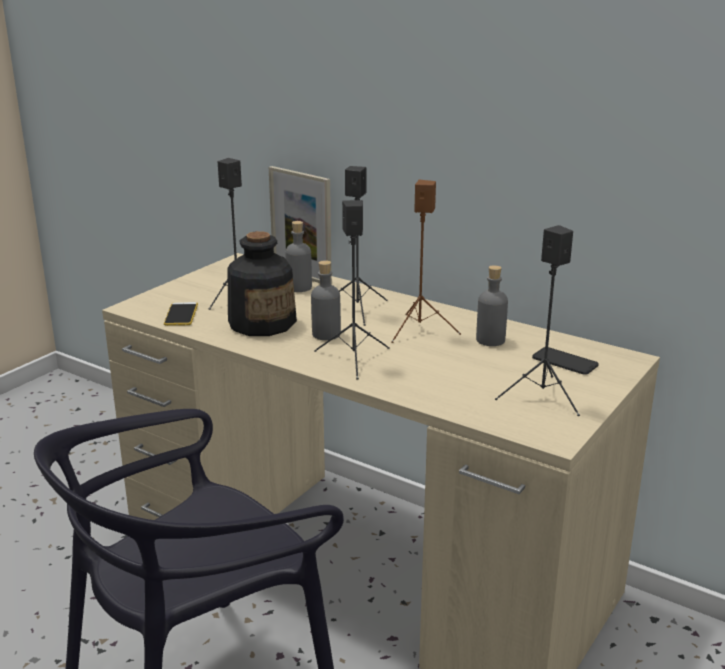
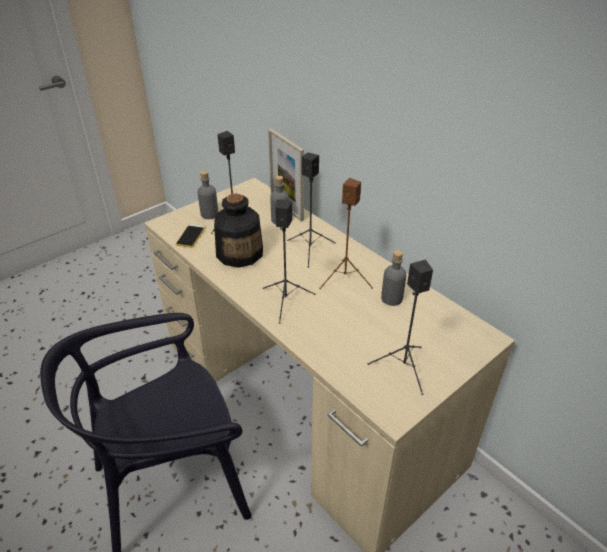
camera: 15 degrees right, 15 degrees up
grey bottle [311,260,341,340] -> grey bottle moved to [198,170,218,219]
phone [532,347,599,375] -> none

